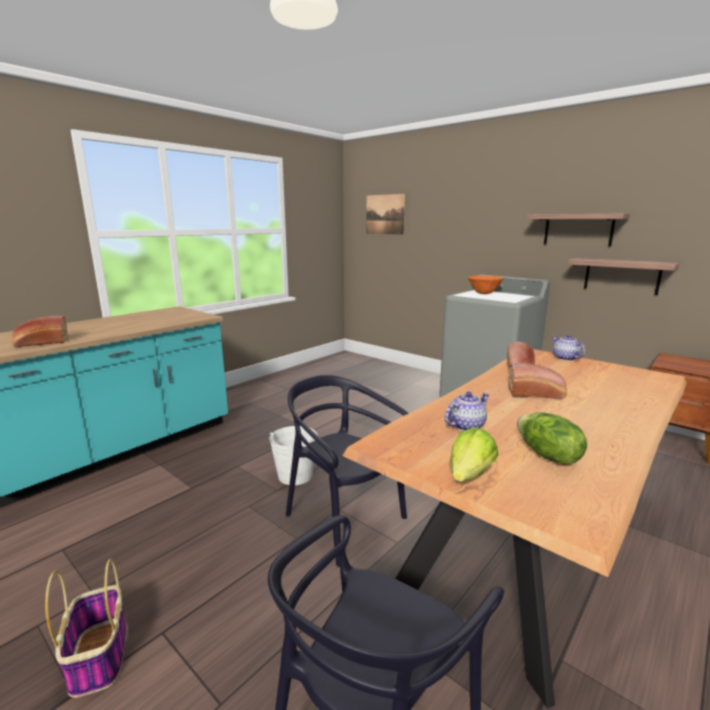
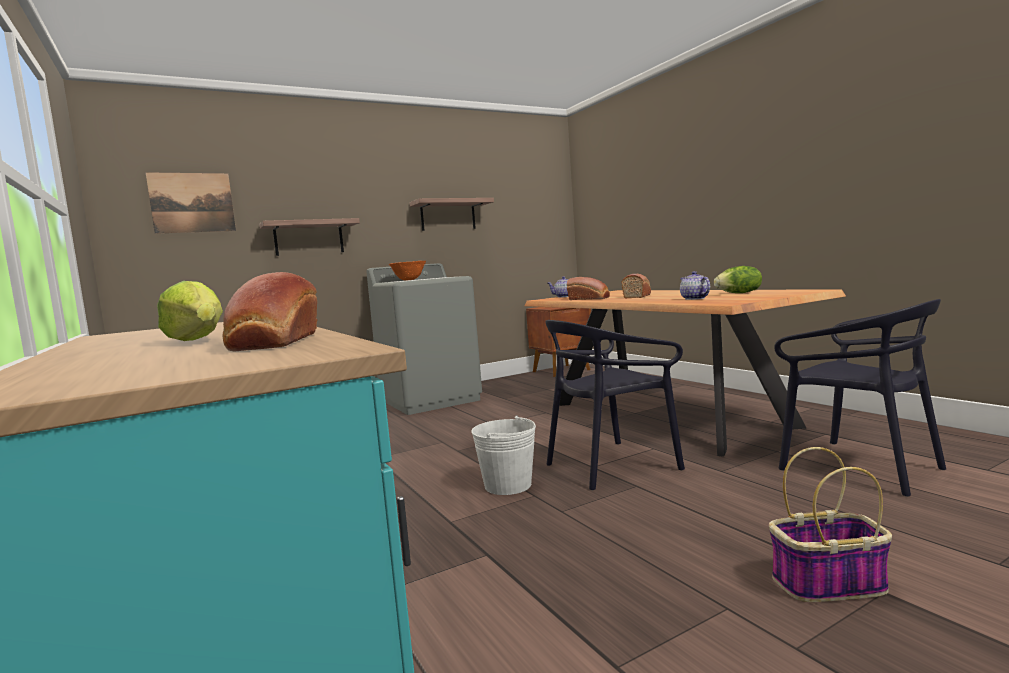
camera: 70 degrees left, 10 degrees down
lettuce [450,427,498,482] -> lettuce moved to [157,281,223,341]
shelf [568,258,679,295] -> shelf moved to [259,218,360,256]

